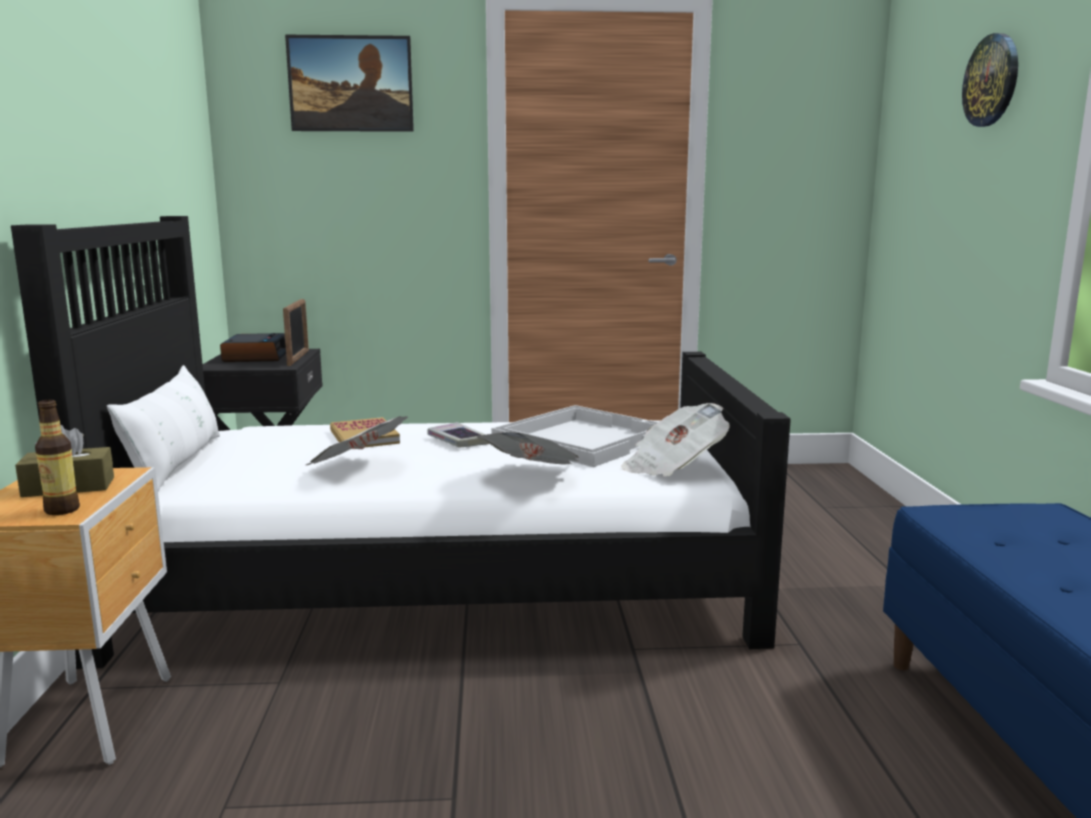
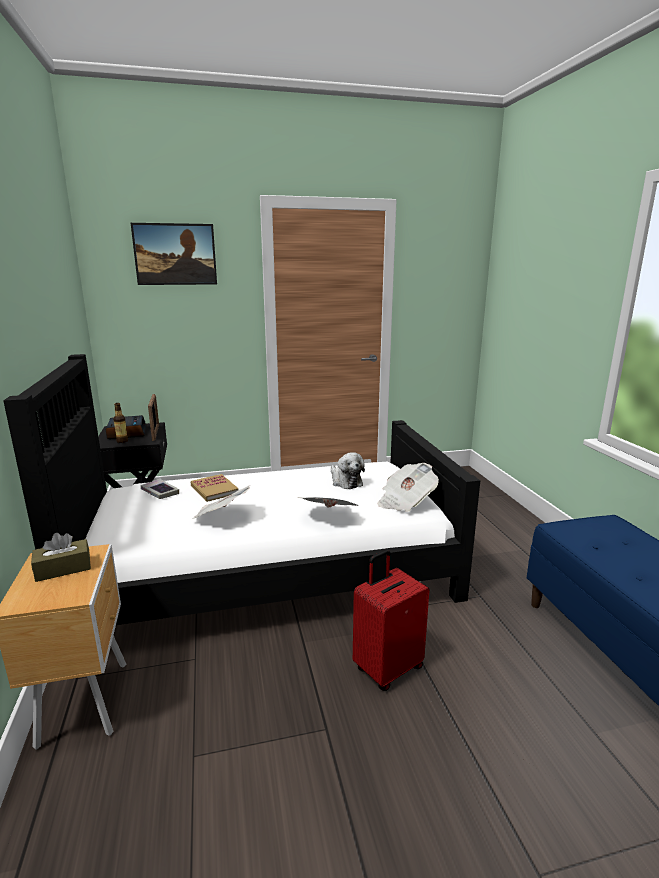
camera: 10 degrees left, 5 degrees up
bottle [35,399,80,515] -> bottle moved to [113,403,128,443]
white pillow [107,365,220,491] -> none
book [428,422,489,447] -> book moved to [141,479,179,499]
white tray [491,405,658,467] -> plush toy [331,452,365,489]
wall clock [962,33,1018,127] -> none
none -> red suitcase [353,550,430,691]

